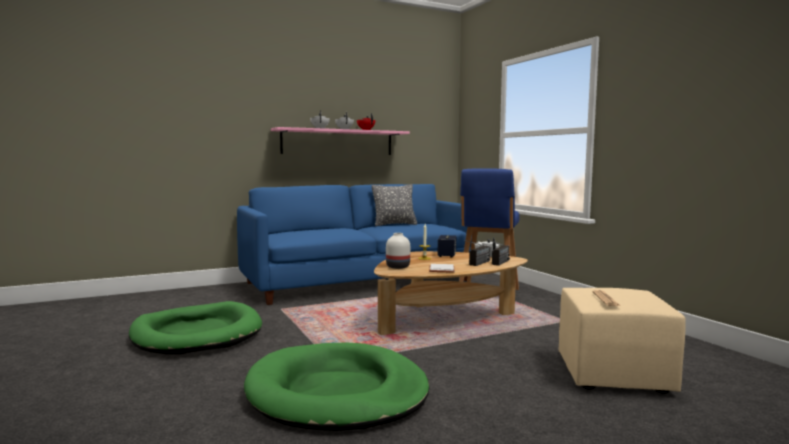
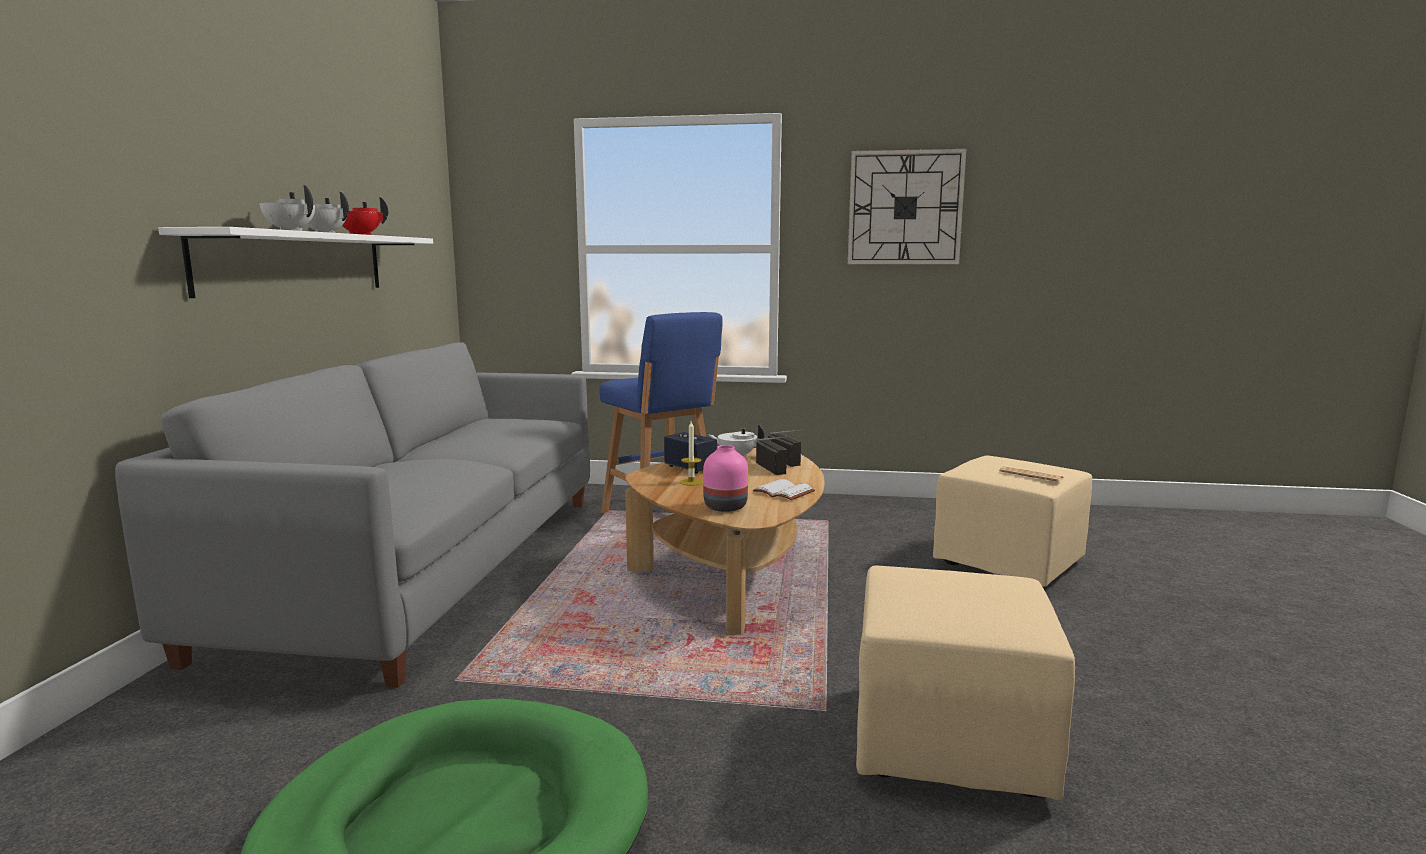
camera: 55 degrees left, 5 degrees up
blue sofa [237,184,472,305] -> grey sofa [115,342,590,688]
green dog bed [244,343,429,431] -> beige ottoman [856,566,1075,800]
pink shelf [271,127,410,155] -> white shelf [159,227,433,298]
grey pillow [372,184,417,226] -> none
white vase [386,233,410,269] -> pink vase [703,445,748,512]
none -> wall clock [848,149,966,264]

